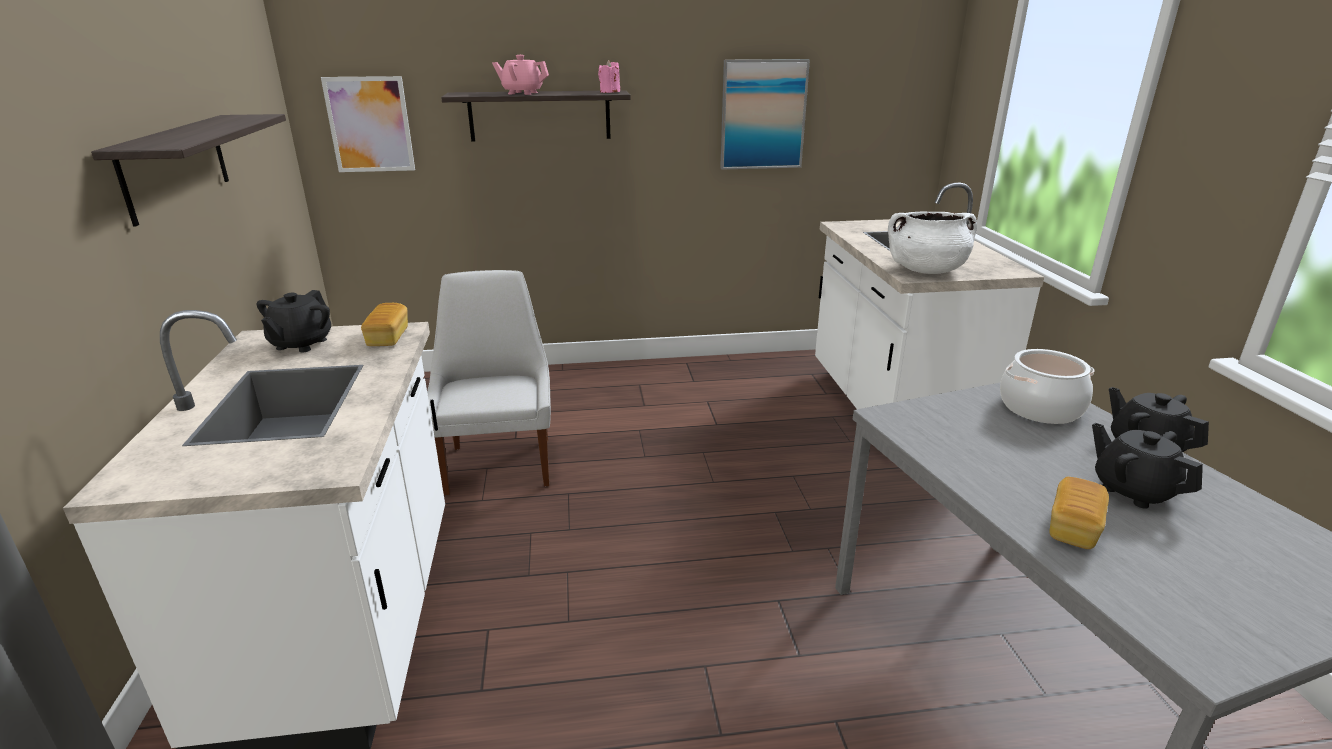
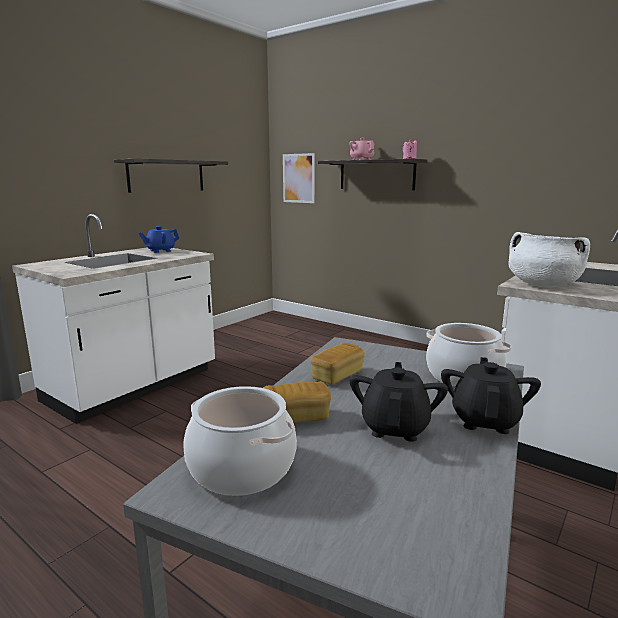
camera: 45 degrees right, 10 degrees down
black teapot [257,290,331,352] -> blue teapot [139,226,179,253]
bread [361,303,408,346] -> bread moved to [311,343,365,385]
white chair [427,270,551,495] -> none
picture [720,59,810,170] -> none
none -> cooking pot [183,386,297,496]

